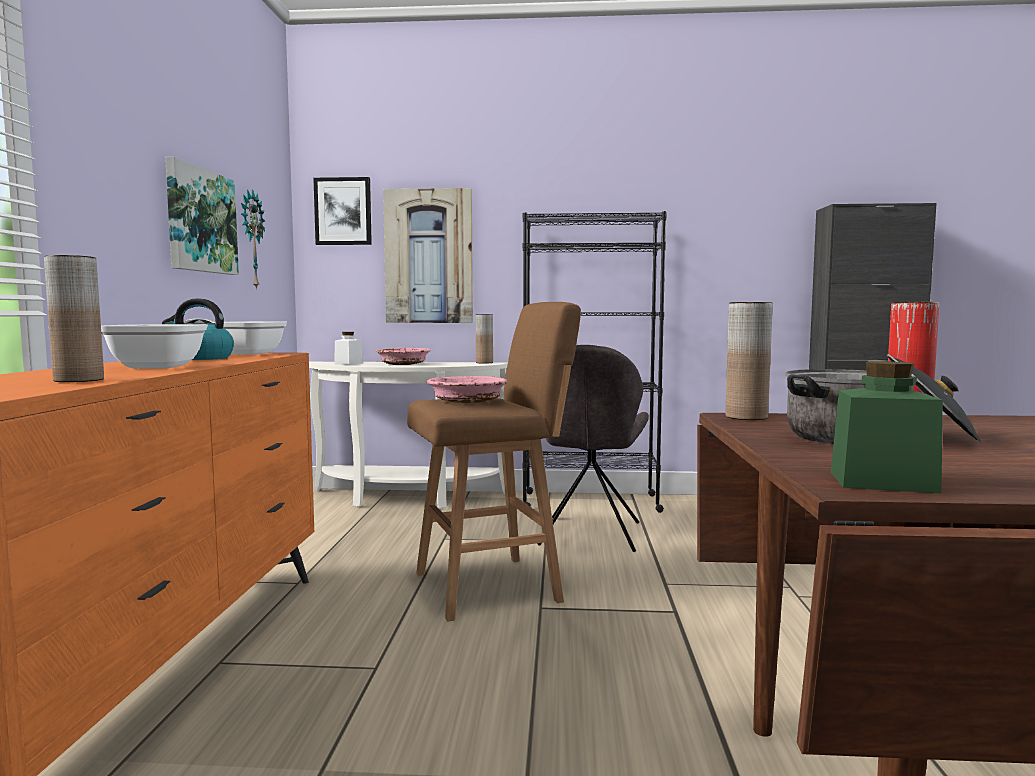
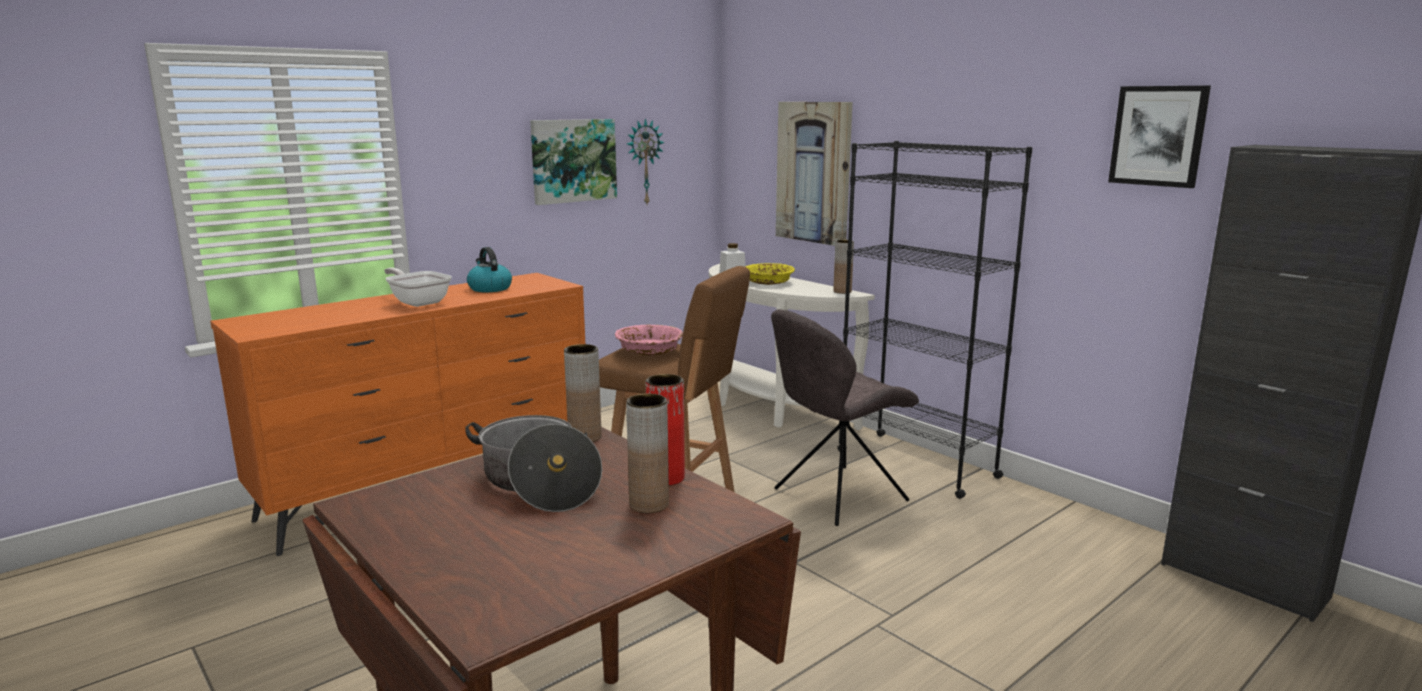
camera: 45 degrees right, 10 degrees up
brown vase [44,255,104,382] -> brown vase moved to [626,394,669,513]
frying pan [184,319,287,355] -> none
picture [313,177,372,245] -> picture moved to [1108,86,1211,188]
pink bowl [376,348,430,365] -> yellow bowl [745,263,795,285]
green jar [831,361,943,493] -> none

